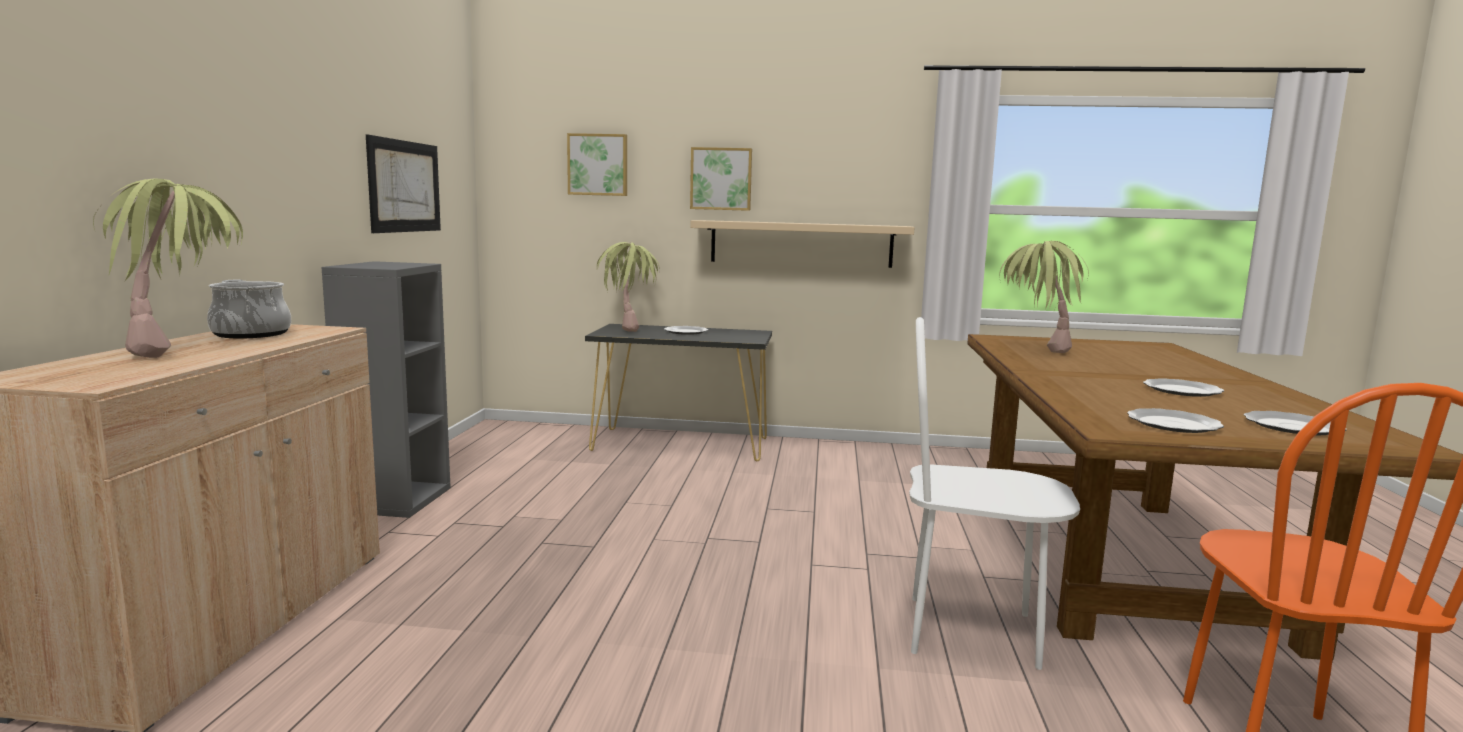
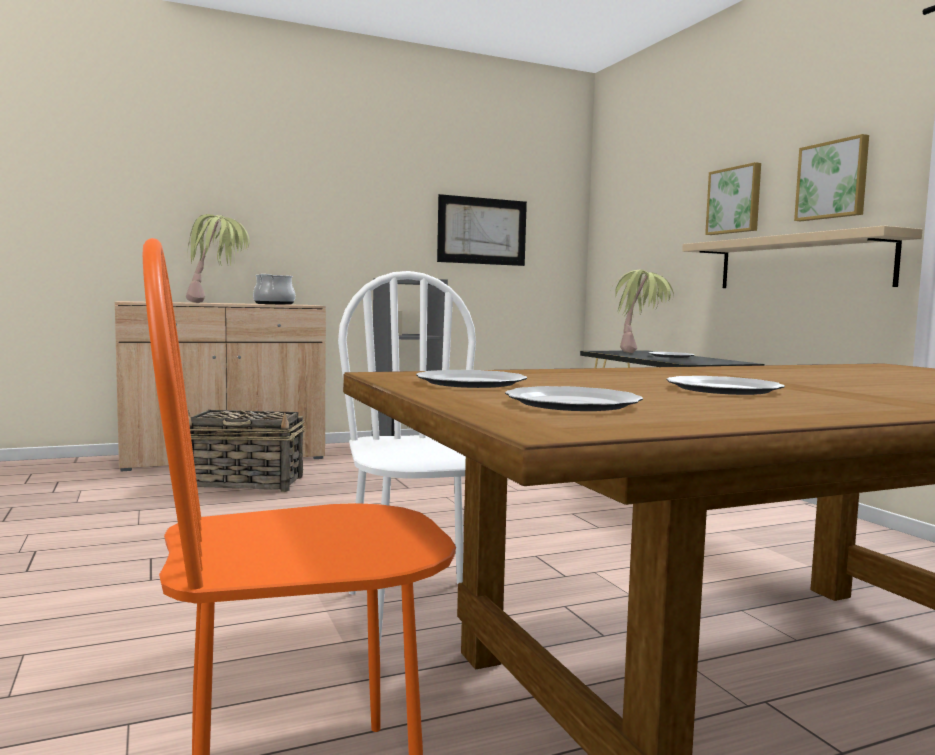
camera: 60 degrees right, 5 degrees down
picture [567,133,627,196] -> picture moved to [794,134,869,221]
potted plant [999,241,1089,353] -> none
none -> basket [188,410,305,492]

